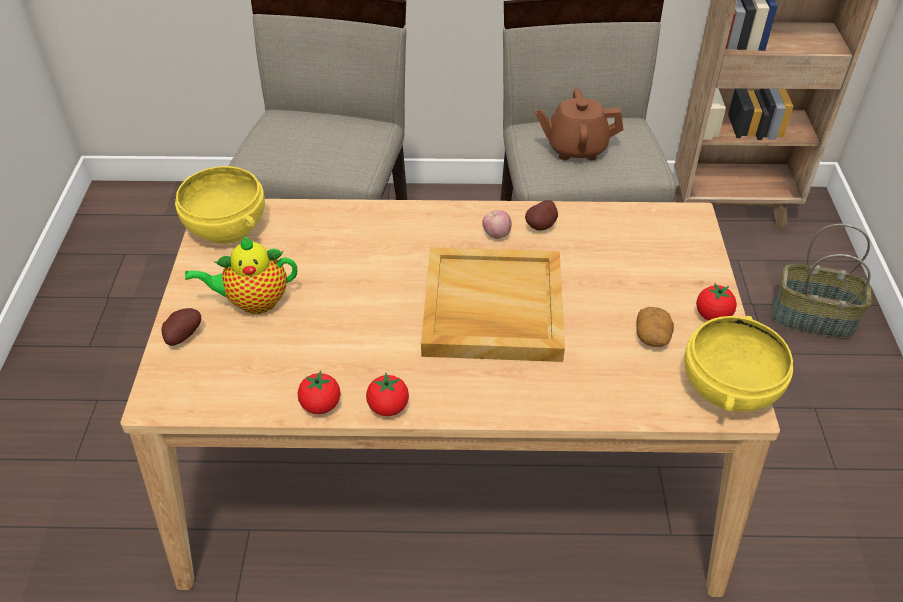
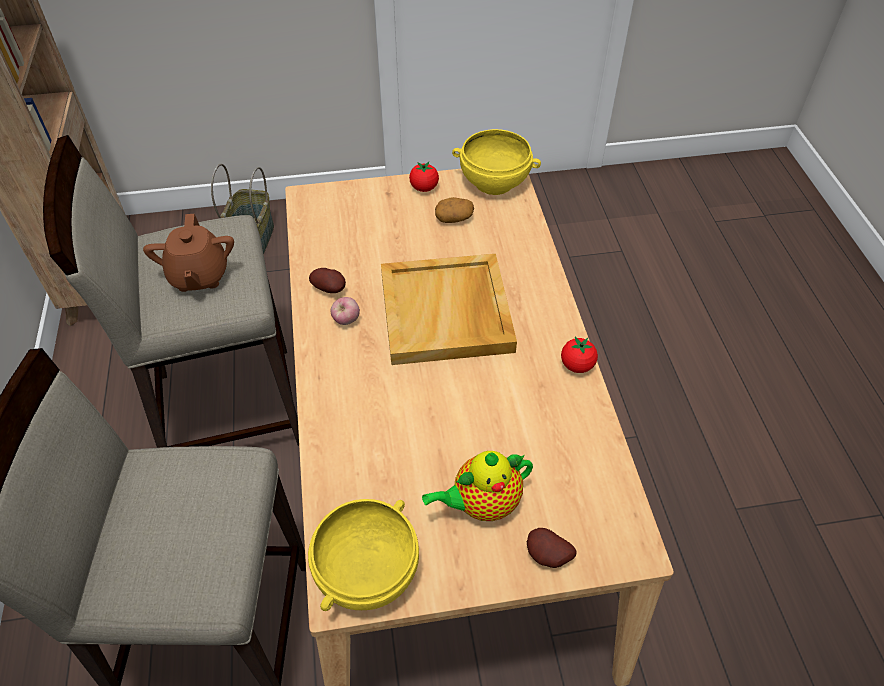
camera: 100 degrees left, 5 degrees up
teapot [185,236,297,314] -> teapot turned 90 degrees clockwise [422,451,533,521]
tomato [298,371,341,414] -> none

